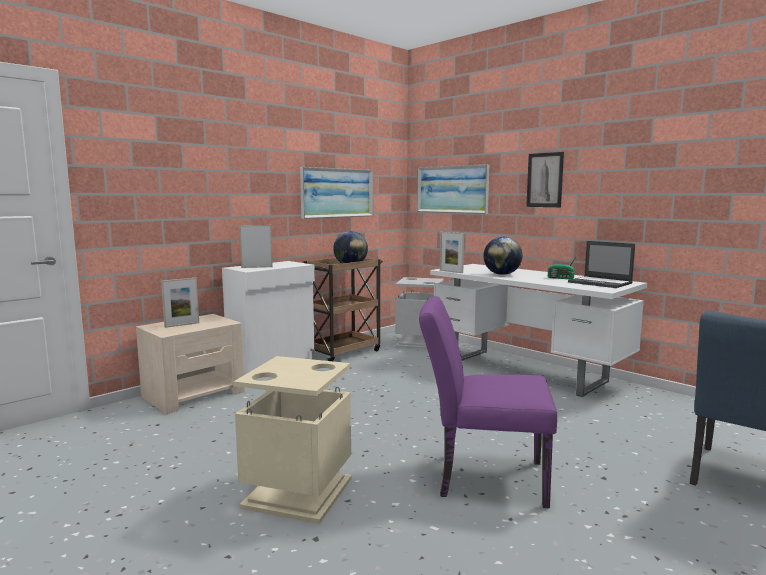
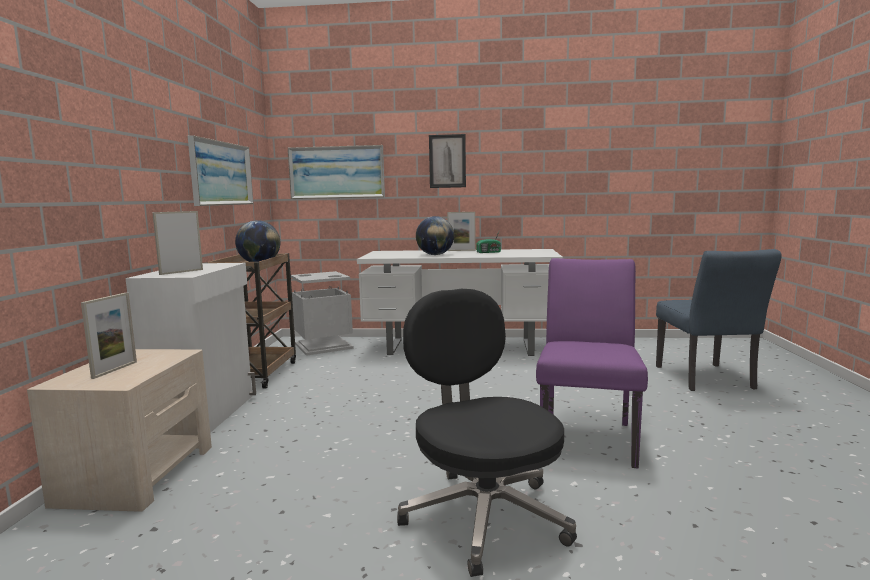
camera: 40 degrees left, 0 degrees up
beige trash can [233,356,352,524] -> black office chair [397,289,577,577]
purple chair [419,296,557,509] -> purple chair turned 135 degrees clockwise [536,258,648,469]
picture frame [440,232,464,273] -> picture frame moved to [447,212,476,251]
laptop [568,241,635,288] -> none

